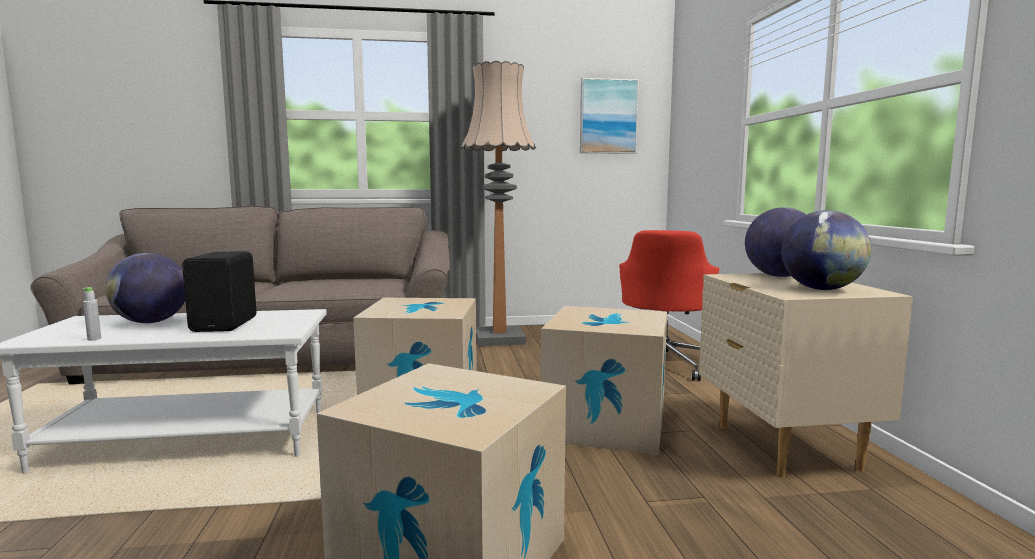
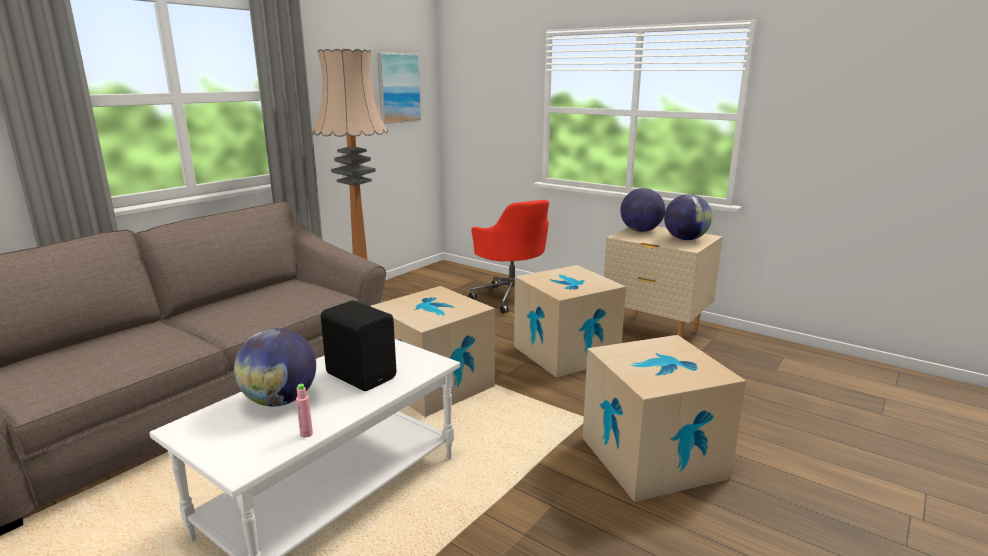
camera: 45 degrees left, 10 degrees up
grey bottle [82,287,101,341] -> pink bottle [296,384,313,438]

